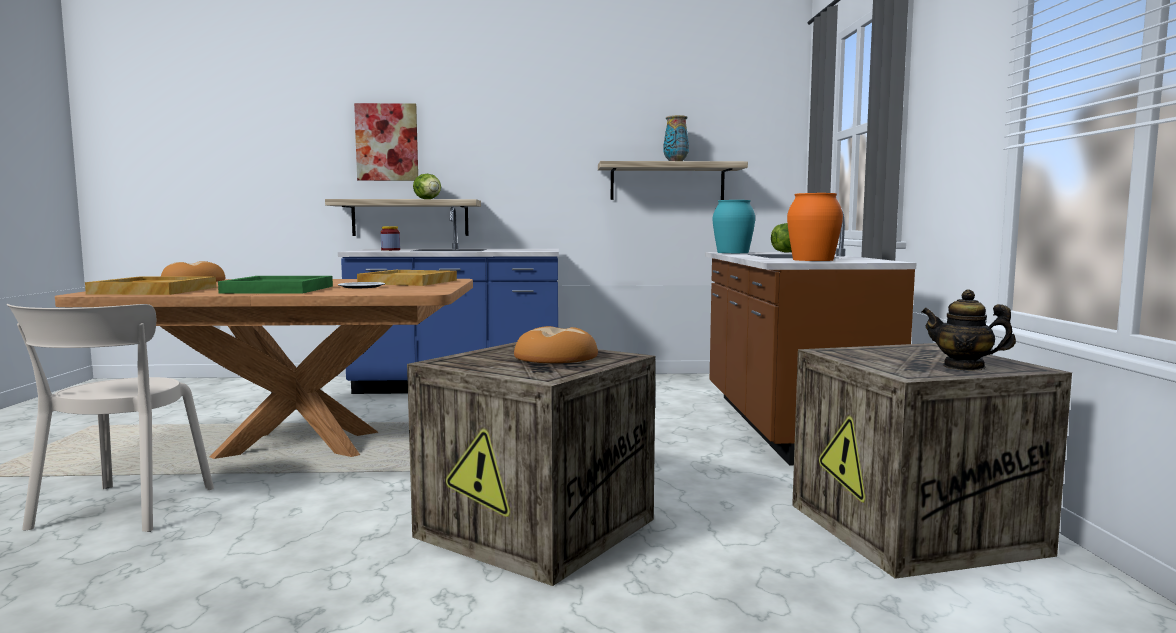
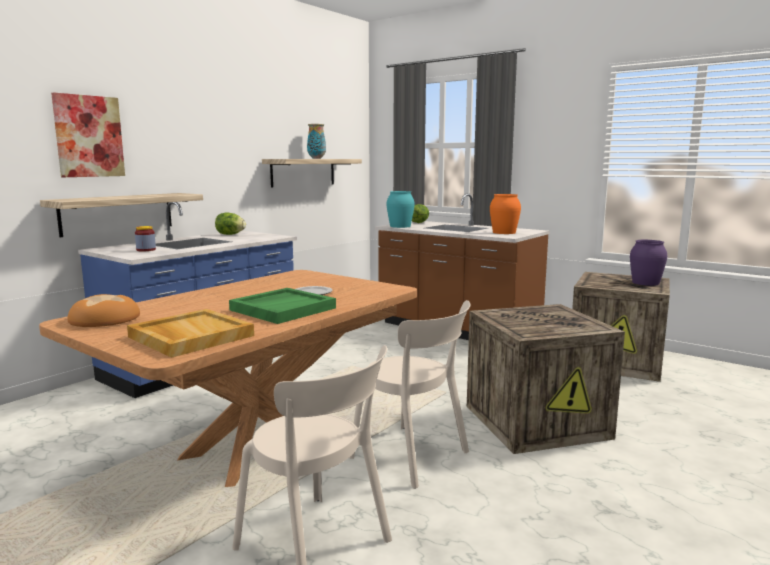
camera: 50 degrees left, 5 degrees up
beige tray [357,270,457,286] -> none
lettuce [413,173,441,199] -> lettuce moved to [215,213,246,235]
bread [514,326,598,363] -> none
teapot [922,290,1016,370] -> purple vase [630,240,667,286]
none -> beige chair [349,300,471,489]

